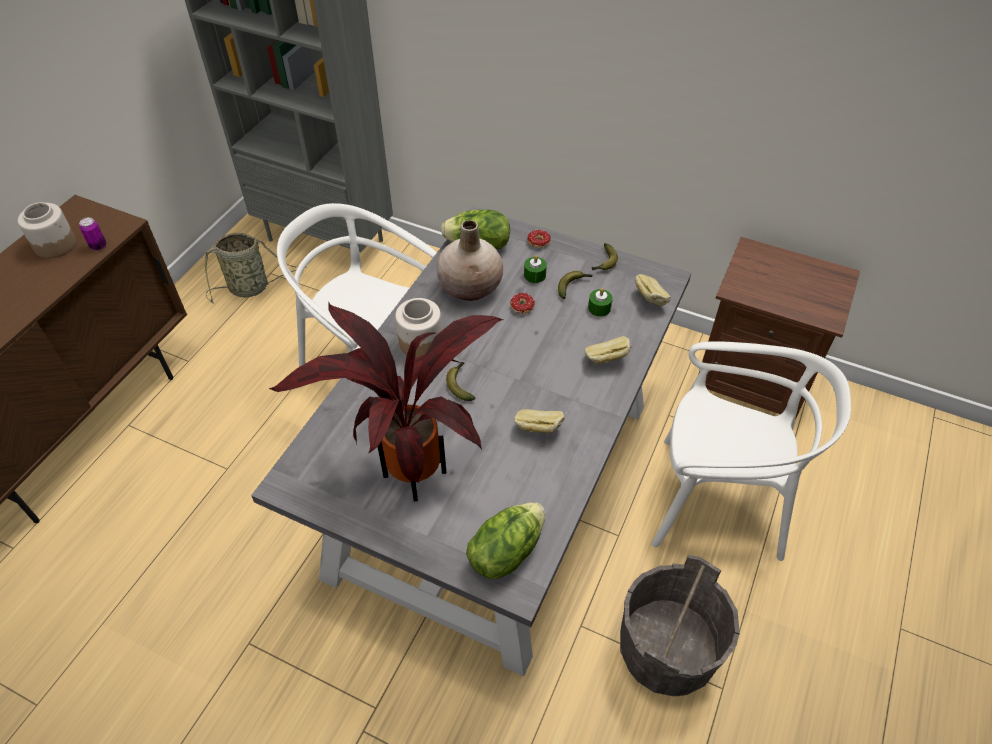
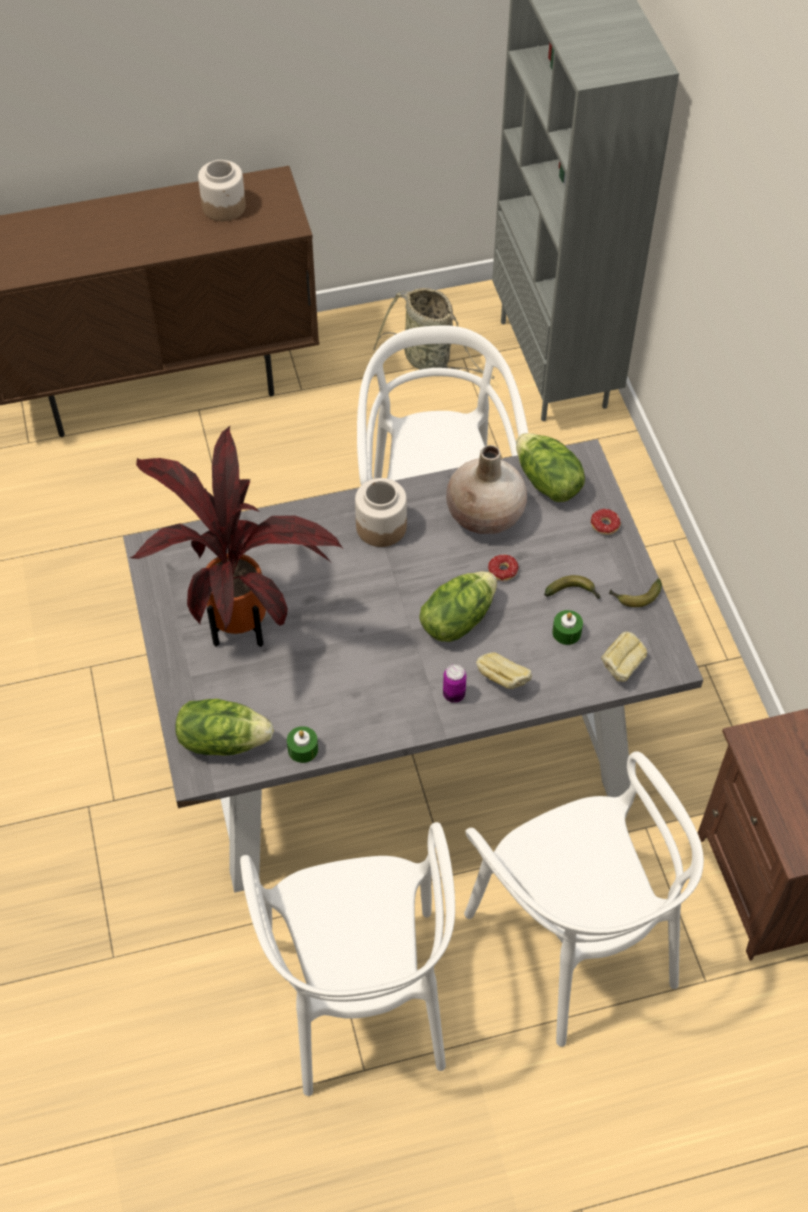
camera: 50 degrees right, 5 degrees up
can [79,217,106,250] -> can moved to [443,664,467,703]
banana [446,362,475,401] -> none
bread [514,409,565,434] -> none
green candle [524,255,547,283] -> green candle moved to [287,726,318,763]
grey bucket [620,555,740,696] -> white chair [240,822,455,1096]
none -> lettuce [420,571,497,642]

